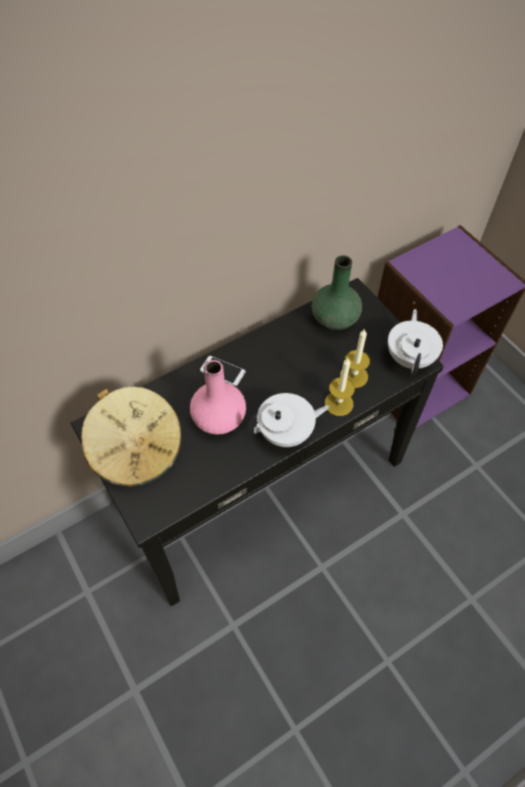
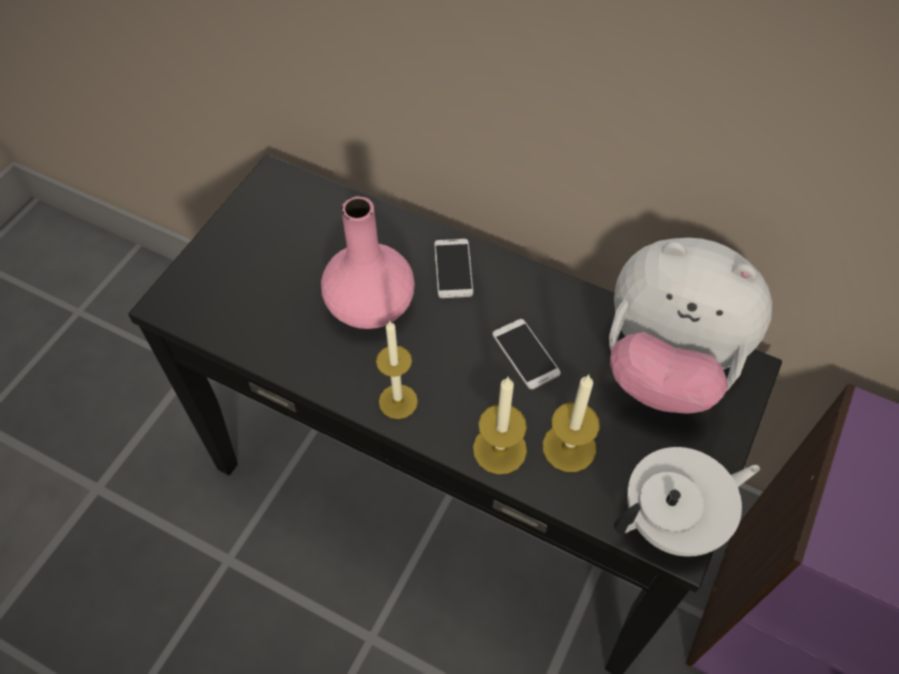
camera: 60 degrees right, 0 degrees up
beige hat [81,386,182,487] -> none
white teapot [246,393,330,447] -> candle [376,321,418,419]
green vase [312,255,362,330] -> plush toy [609,238,772,414]
none -> phone [492,319,561,389]

